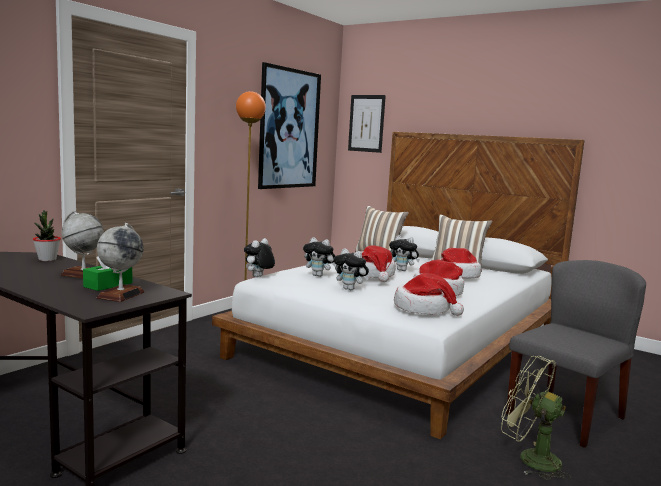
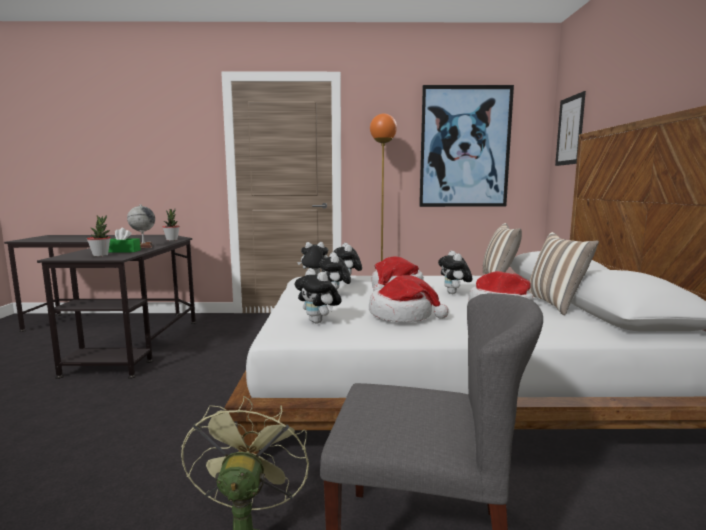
camera: 55 degrees right, 0 degrees up
globe [97,223,145,302] -> potted plant [87,215,111,256]
hat [394,273,464,316] -> plush toy [295,268,342,323]

